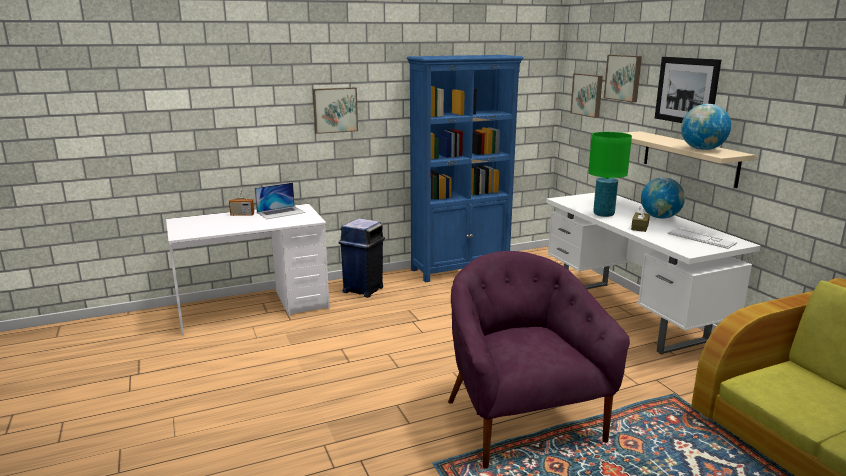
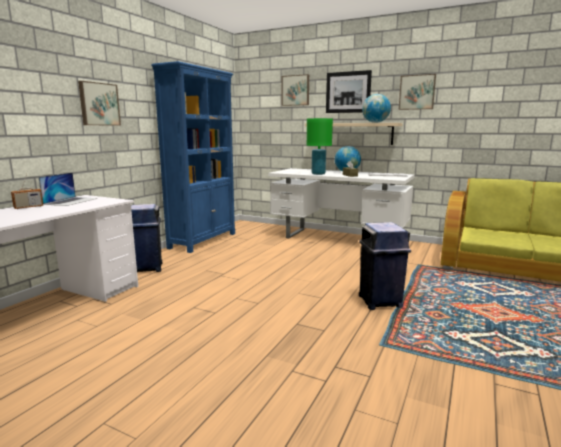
camera: 40 degrees left, 5 degrees down
purple armchair [448,251,630,469] -> blue trash can [359,222,411,310]
picture [570,73,603,118] -> picture moved to [399,74,436,110]

